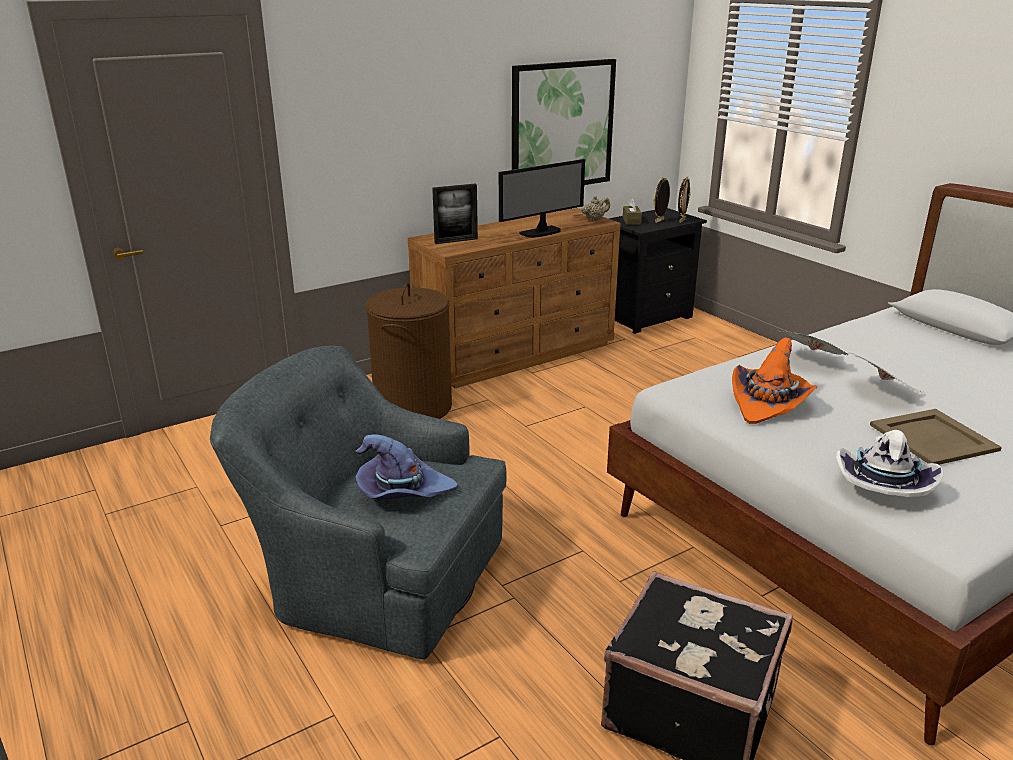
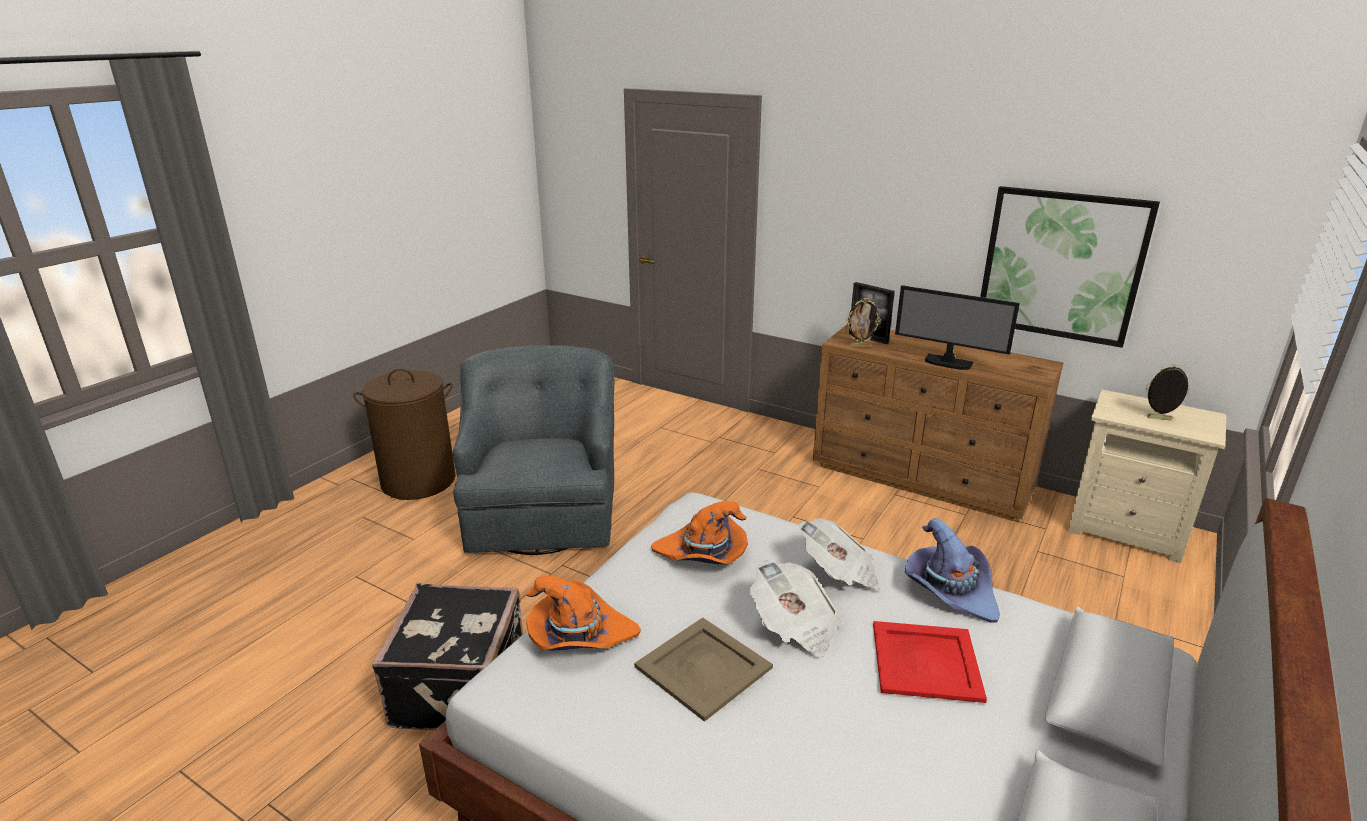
camera: 65 degrees right, 0 degrees up
purple hat [356,434,458,499] -> purple hat moved to [905,518,1000,623]
brown laundry basket [365,282,452,419] -> brown laundry basket moved to [353,369,455,500]
beige teapot [581,196,610,221] -> none
black nightstand [608,208,707,334] -> beige nightstand [1068,390,1226,563]
brown tissue box [623,198,642,225] -> none
picture frame [678,177,691,223] -> picture frame moved to [846,298,881,348]
white hat [836,430,944,497] -> orange hat [526,576,641,650]
none -> red tray [873,621,987,703]

